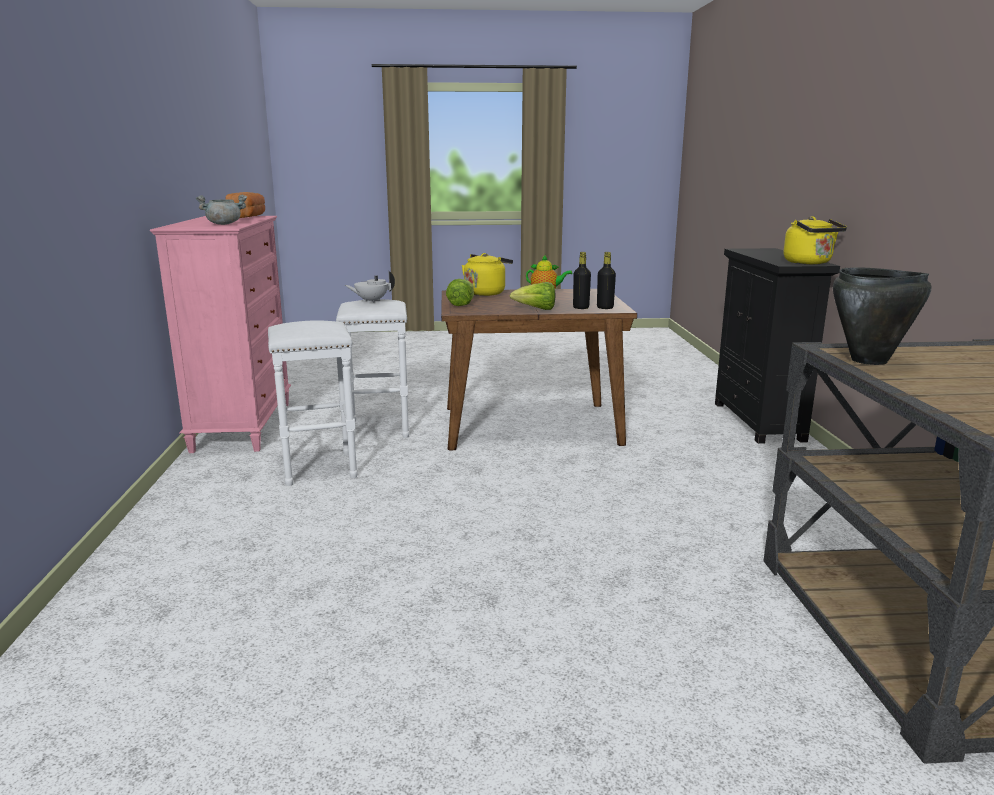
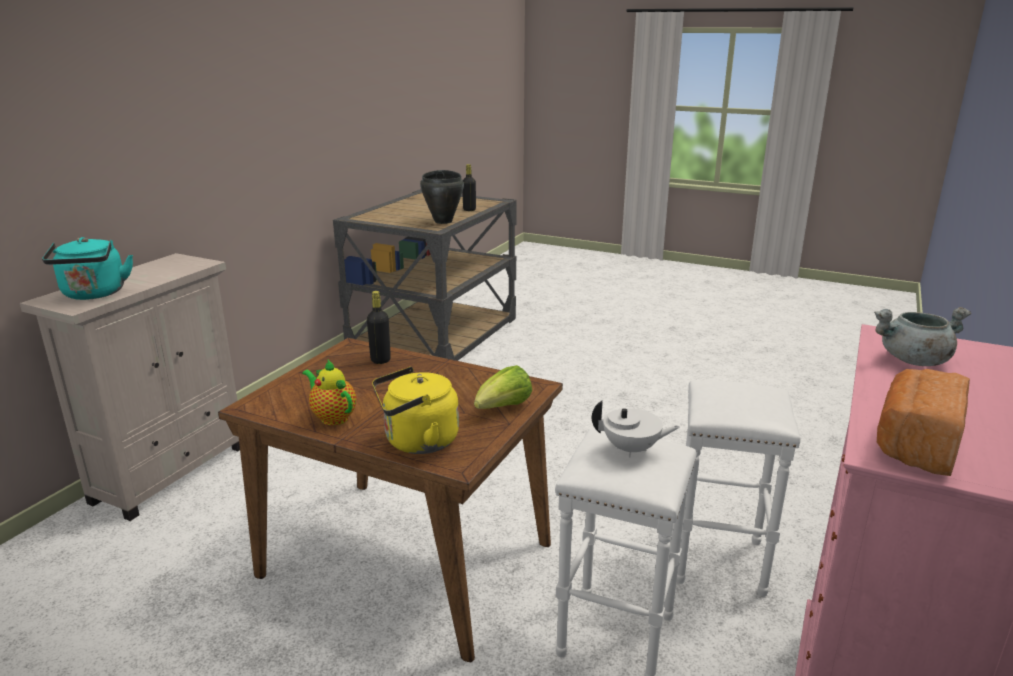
camera: 150 degrees left, 5 degrees up
lettuce [510,282,555,310] -> none
black bottle [597,252,616,309] -> black bottle moved to [462,164,476,211]
black cabinet [715,248,840,444] -> beige cabinet [20,253,240,521]
yellow kettle [783,216,847,264] -> none
none -> turquoise kettle [42,237,133,300]

